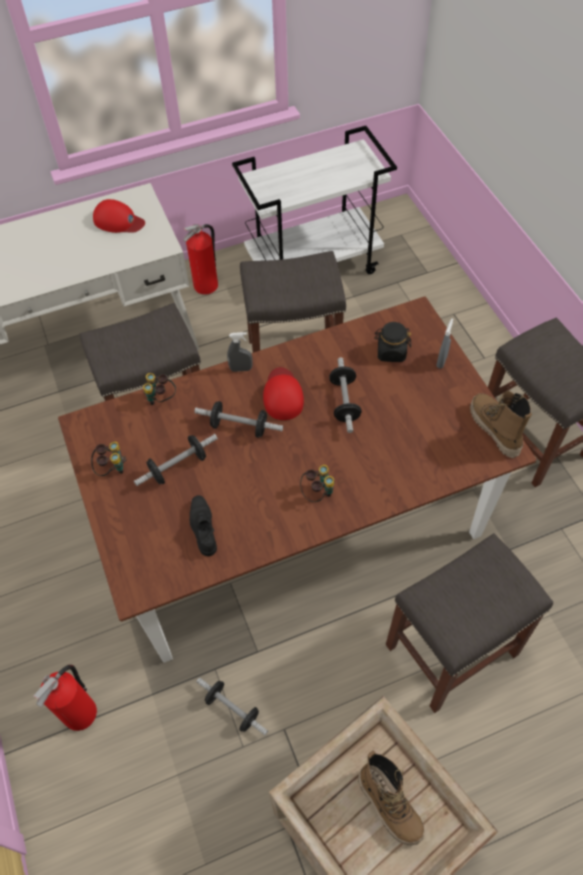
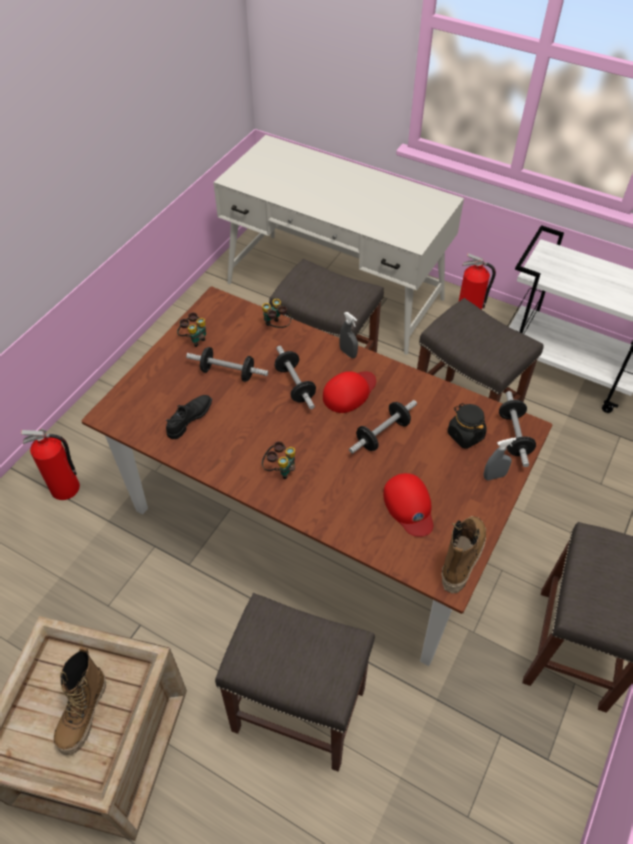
camera: 50 degrees right, 5 degrees down
red cap [93,199,145,233] -> red cap moved to [383,473,433,537]
dumbbell [197,678,268,736] -> dumbbell moved to [499,391,536,467]

